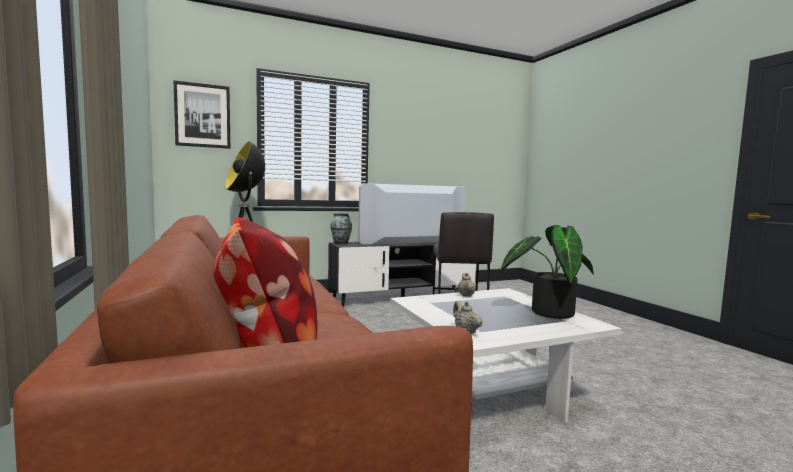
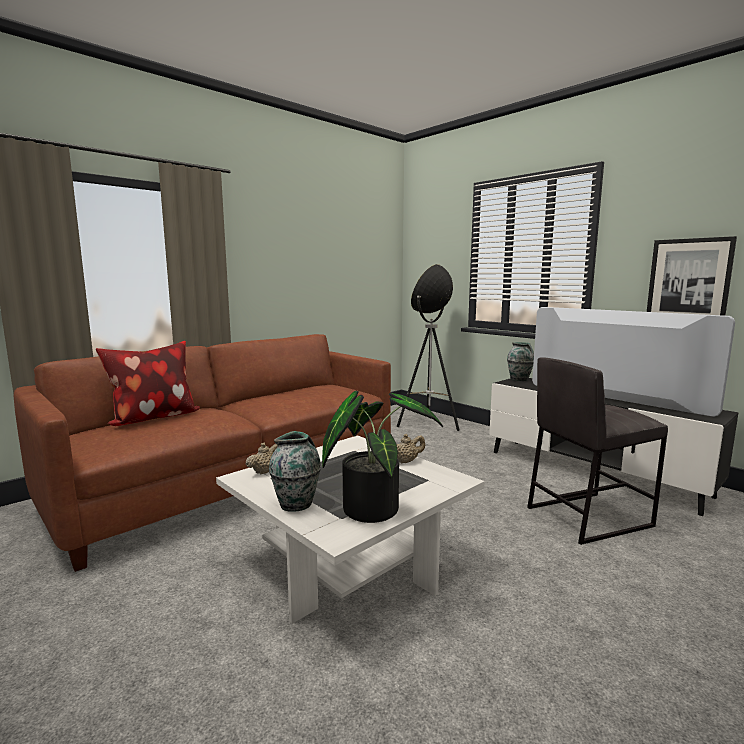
camera: 70 degrees right, 5 degrees up
picture [173,80,230,149] -> picture moved to [647,236,737,316]
none -> vase [269,431,321,512]

